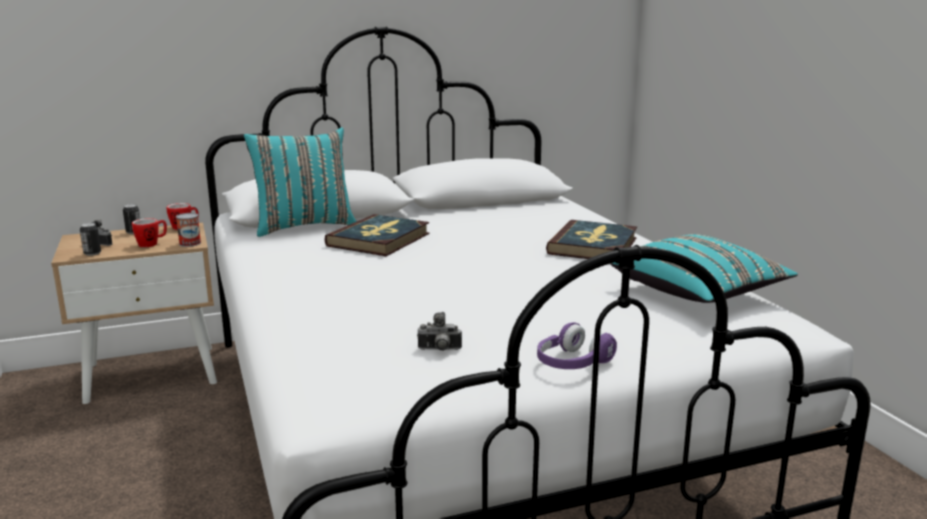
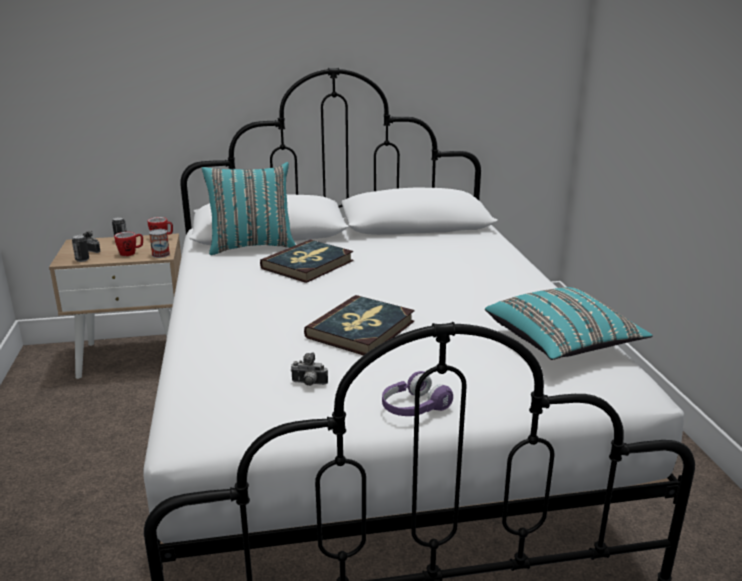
camera: 10 degrees right, 5 degrees up
book [546,220,637,259] -> book moved to [304,295,415,355]

